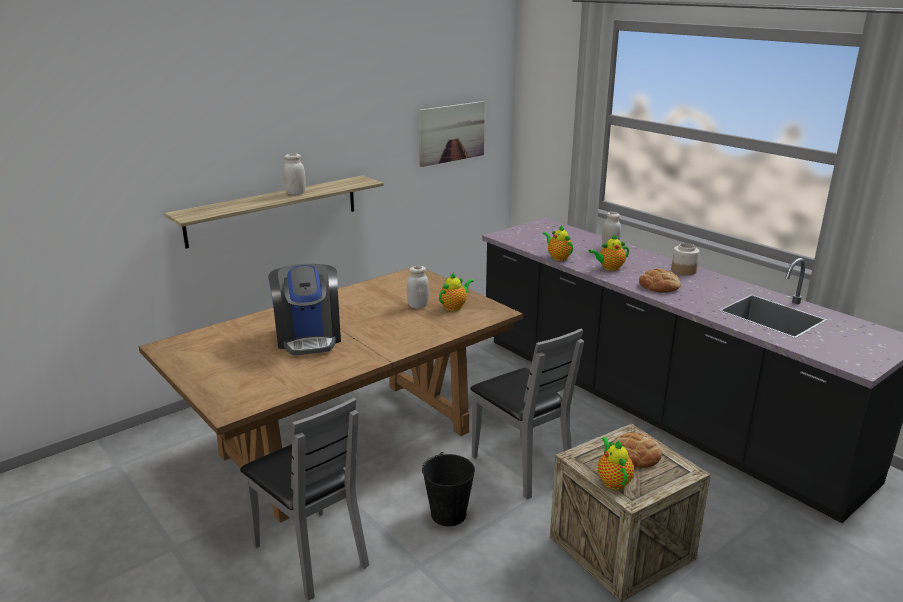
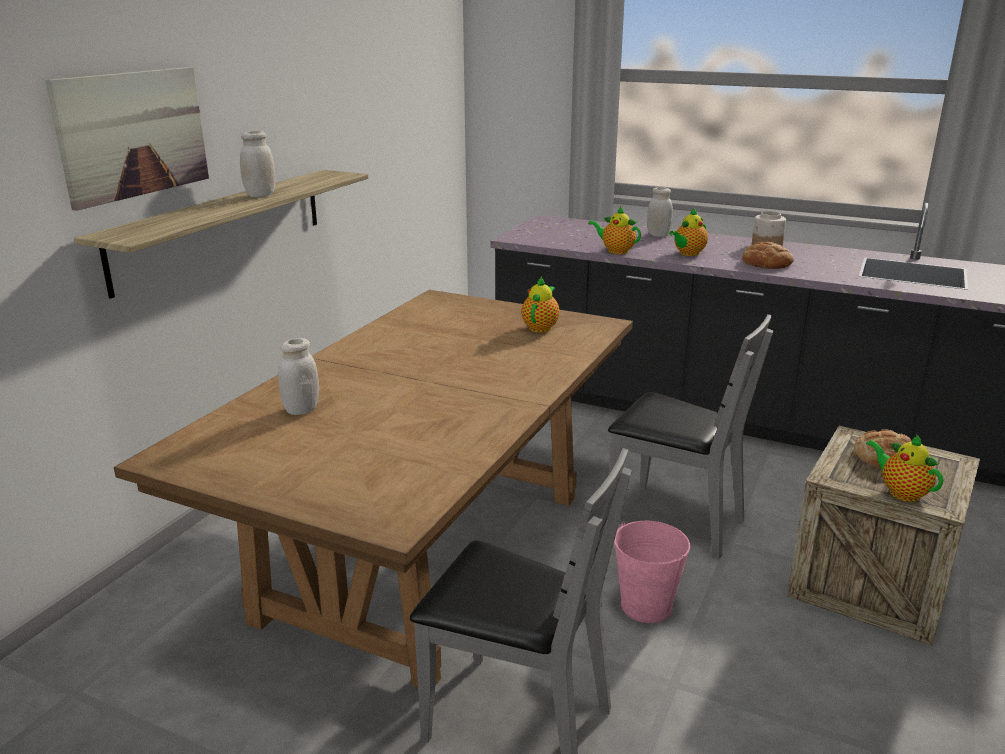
camera: 25 degrees left, 0 degrees up
coffee machine [268,264,341,355] -> none
white jar [407,266,429,309] -> white jar moved to [278,338,319,415]
picture [419,101,485,167] -> picture moved to [45,67,209,211]
black bucket [422,452,475,526] -> pink bucket [614,521,690,623]

